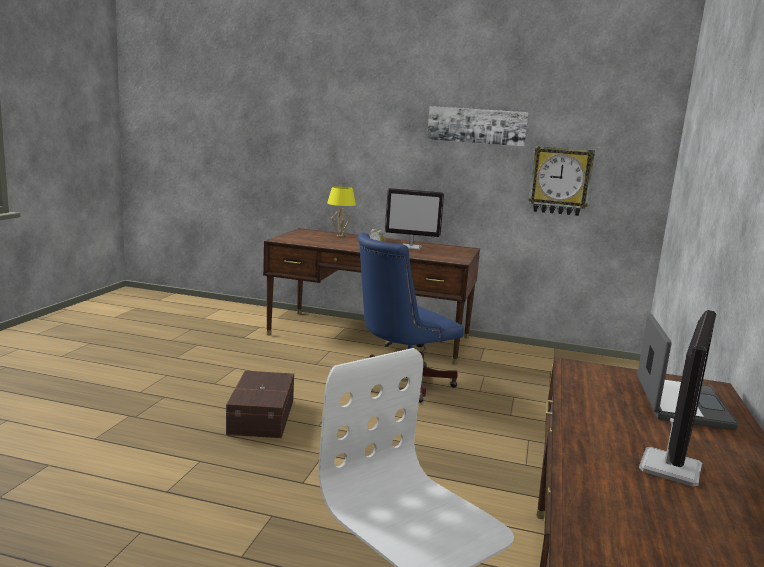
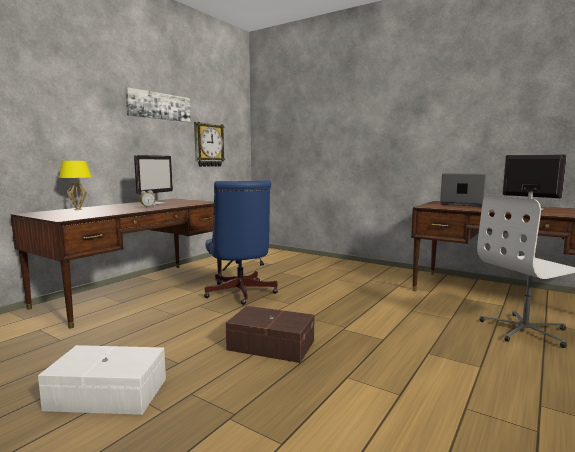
camera: 70 degrees left, 5 degrees down
none -> white storage box [38,345,166,415]

